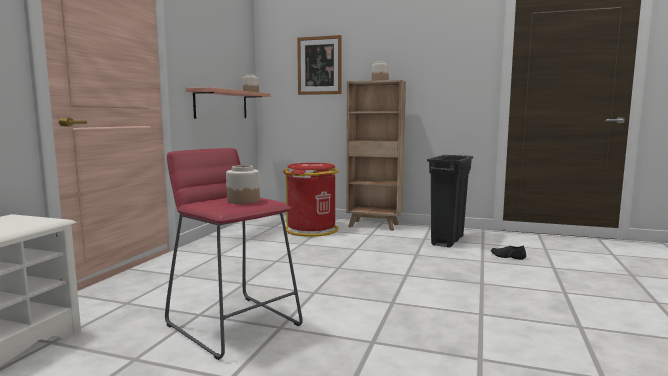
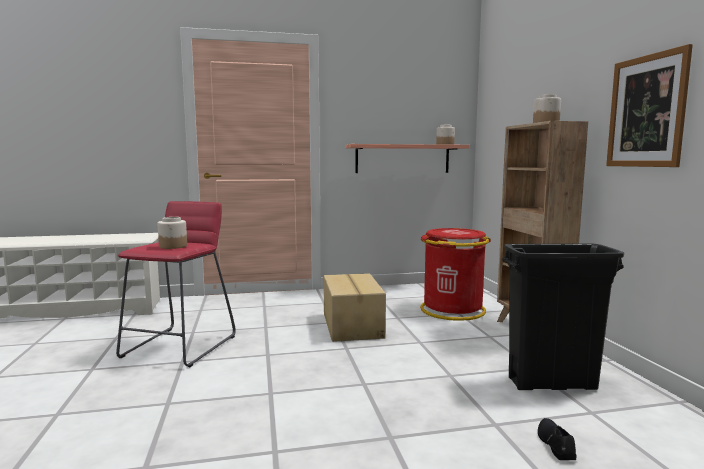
camera: 60 degrees right, 0 degrees up
picture [297,35,342,95] -> picture moved to [606,44,693,167]
none -> cardboard box [324,273,386,342]

